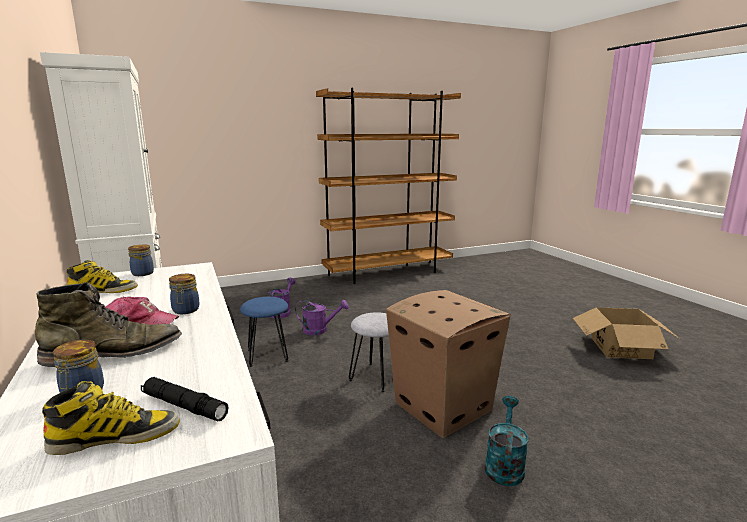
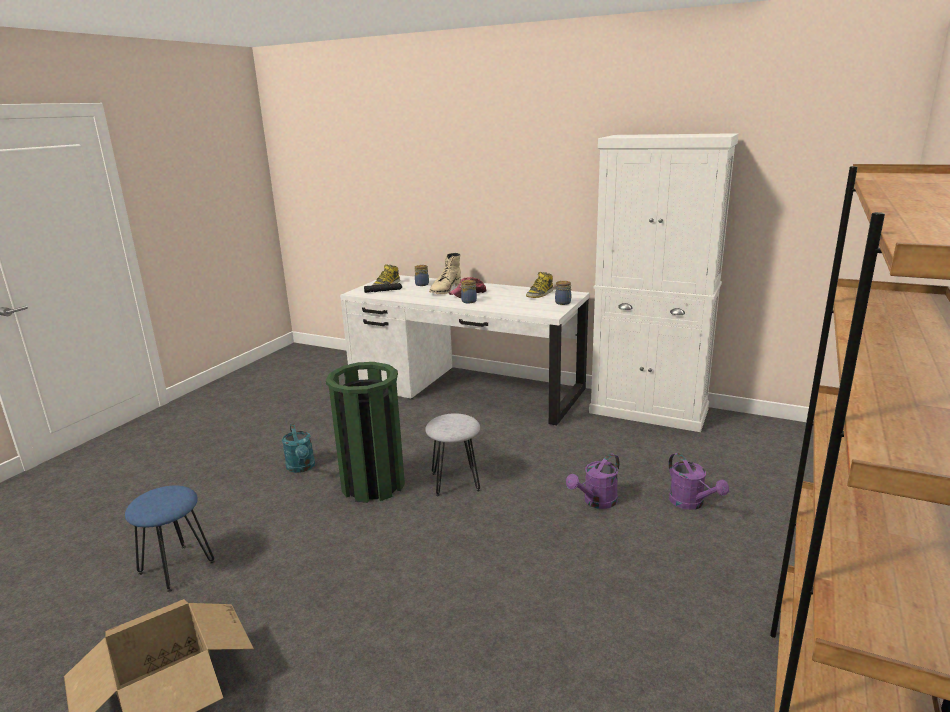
camera: 140 degrees right, 5 degrees up
green boot [35,282,182,367] -> beige boot [429,253,461,294]
blue stool [240,297,288,367] -> blue stool moved to [125,486,215,592]
cardboard box [386,290,510,438] -> green trash can [326,362,405,503]

